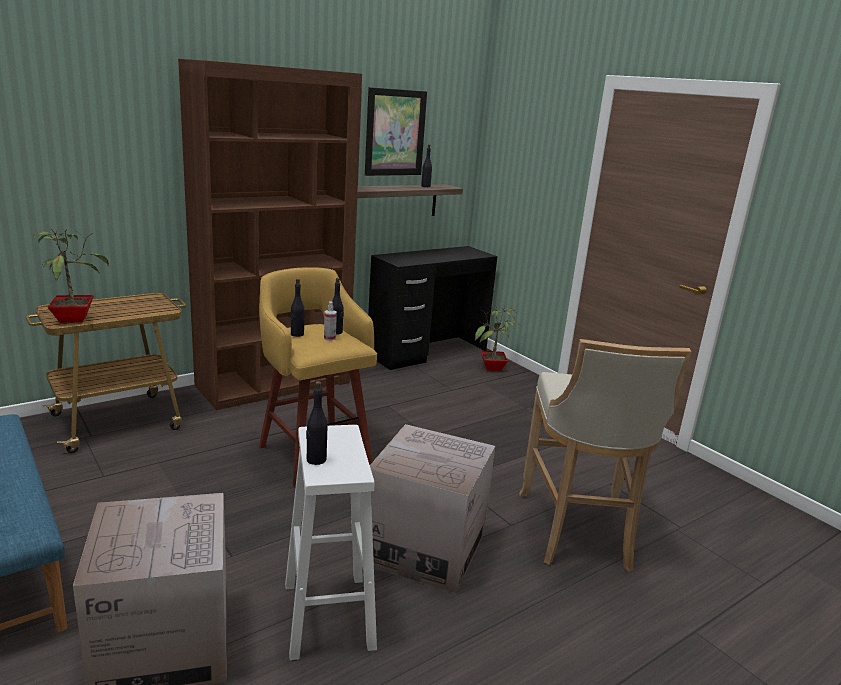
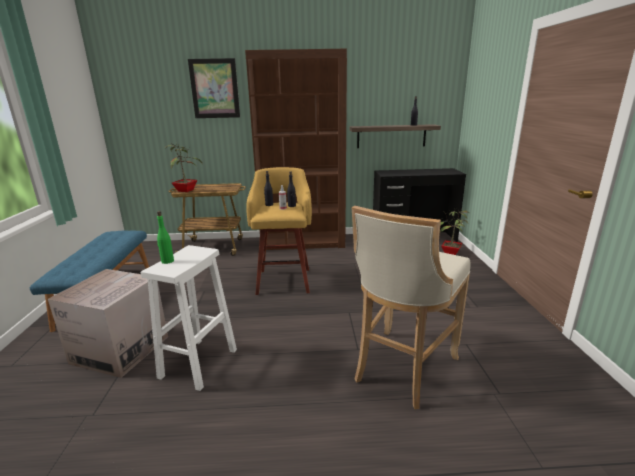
camera: 35 degrees right, 0 degrees up
black bottle [306,381,327,465] -> green bottle [157,211,174,264]
picture [365,87,427,176] -> picture moved to [188,58,240,118]
cardboard box [370,424,495,594] -> none

